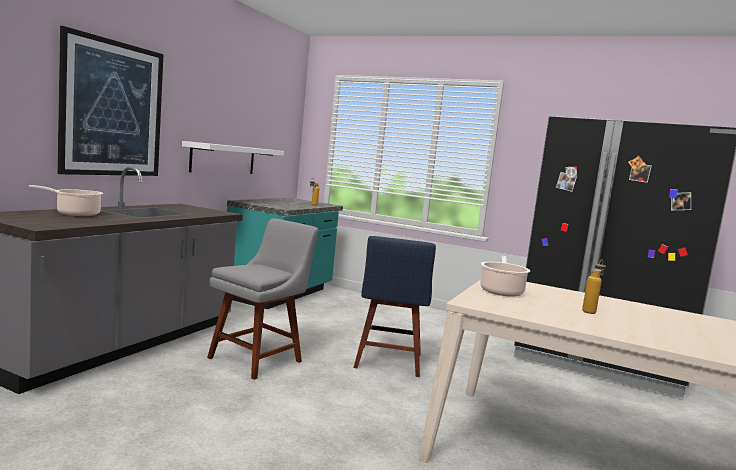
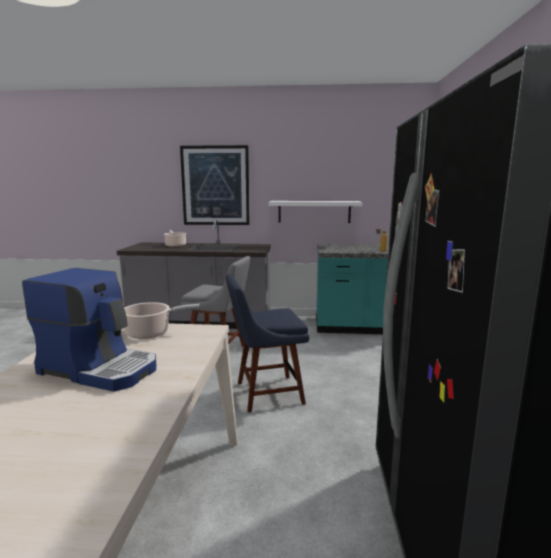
camera: 70 degrees right, 5 degrees up
bottle [582,259,606,314] -> coffee machine [22,268,156,392]

